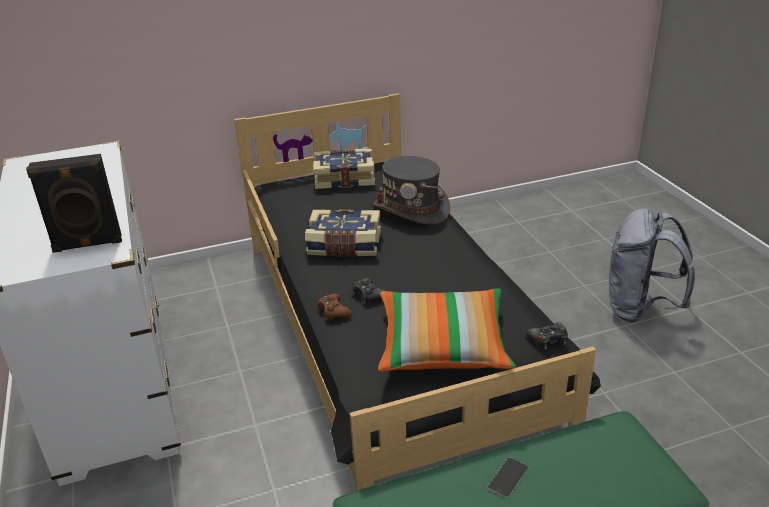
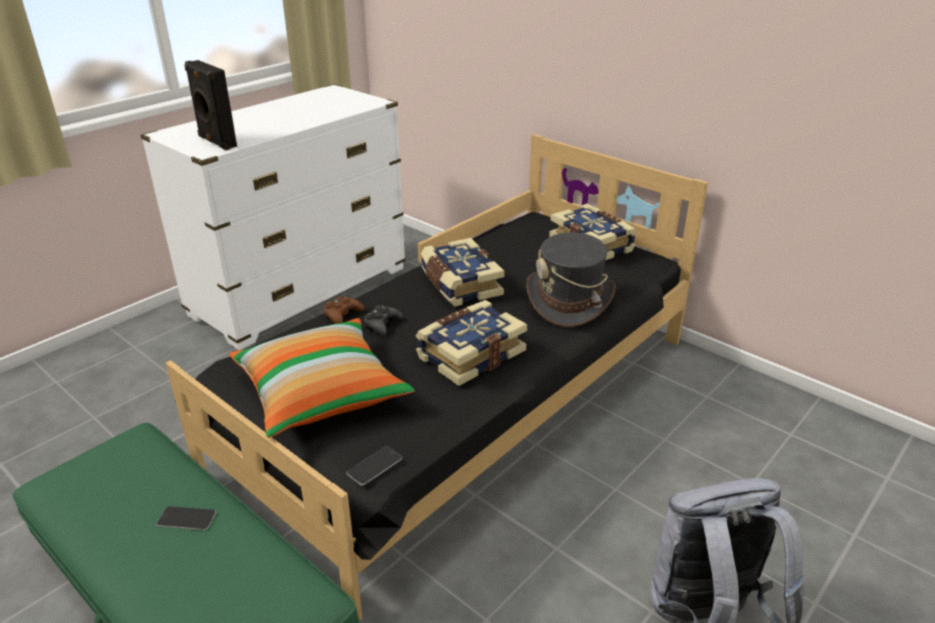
camera: 60 degrees right, 0 degrees up
black game controller [526,322,568,349] -> phone [346,446,402,486]
none -> book [416,300,527,386]

